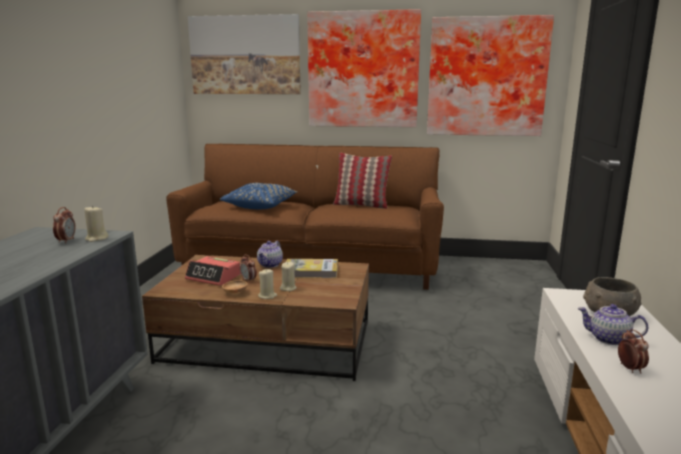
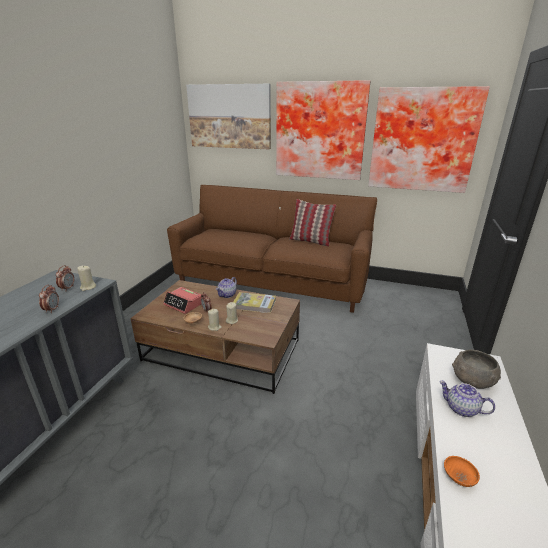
camera: 10 degrees right, 10 degrees up
blue pillow [220,183,298,209] -> none
alarm clock [618,329,649,373] -> alarm clock moved to [39,285,59,313]
none -> orange bowl [444,456,480,487]

